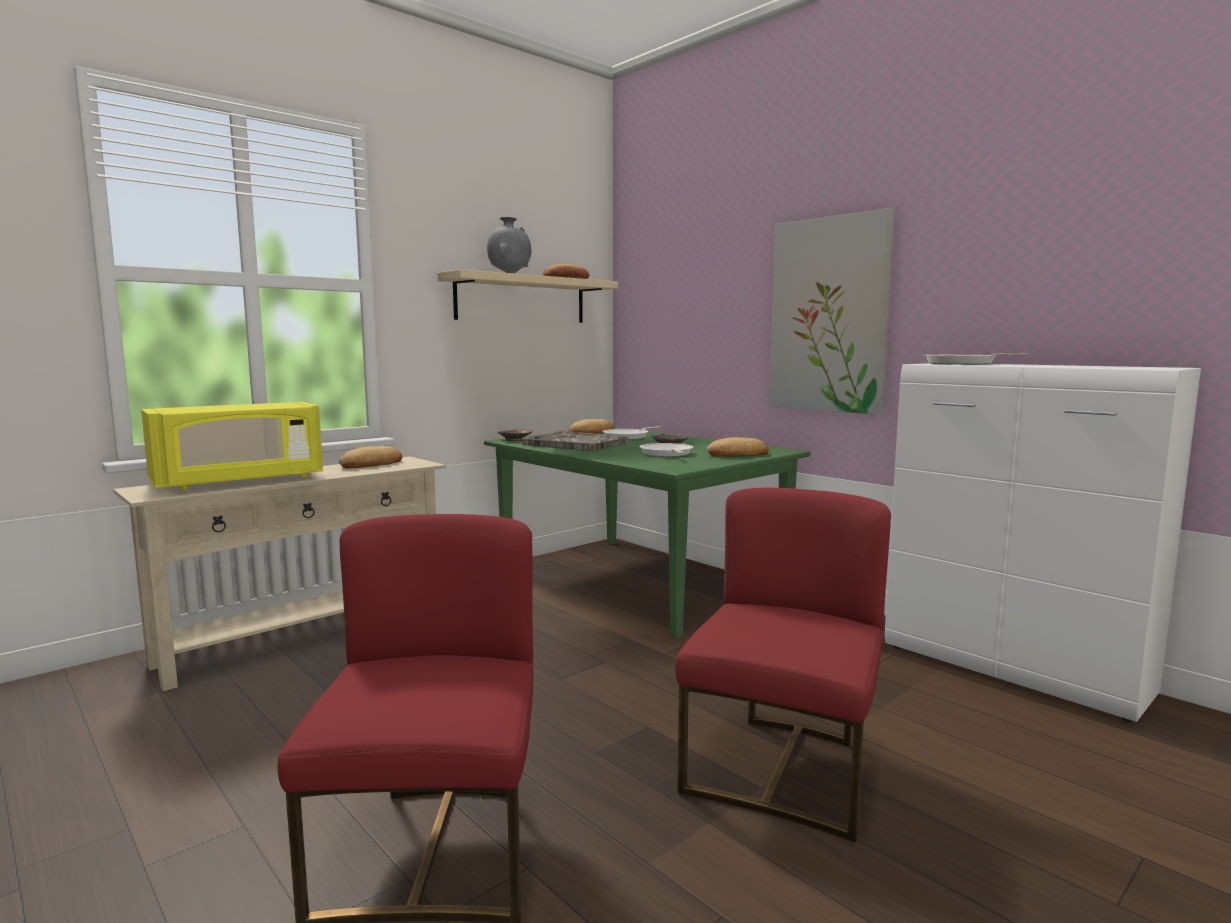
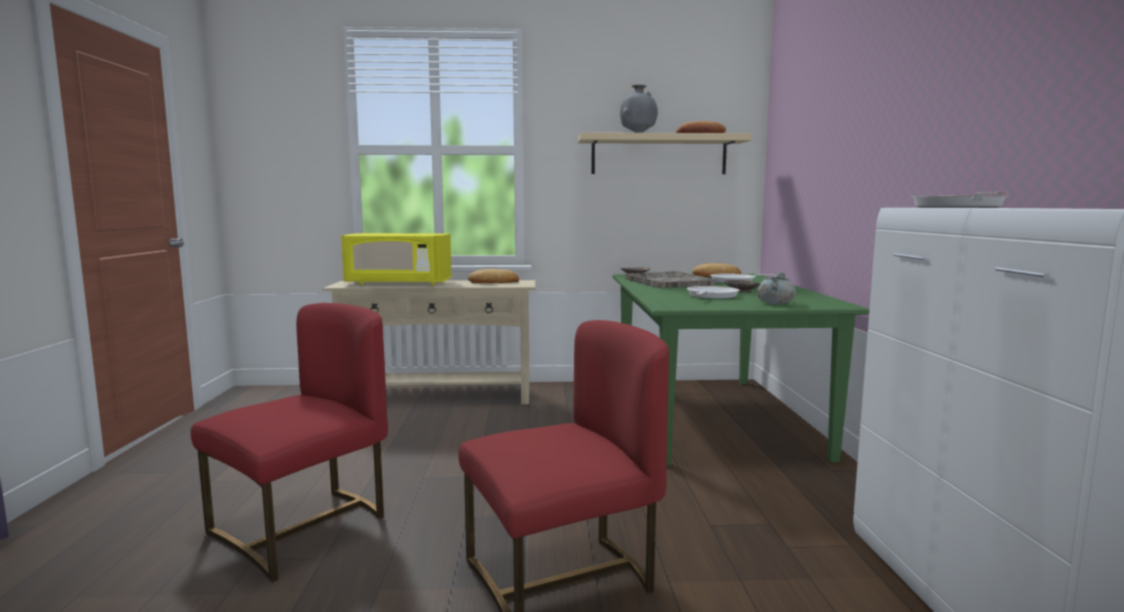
camera: 40 degrees right, 0 degrees up
bread [707,437,769,457] -> grey cooking pot [757,272,796,304]
picture [769,208,895,415] -> none

